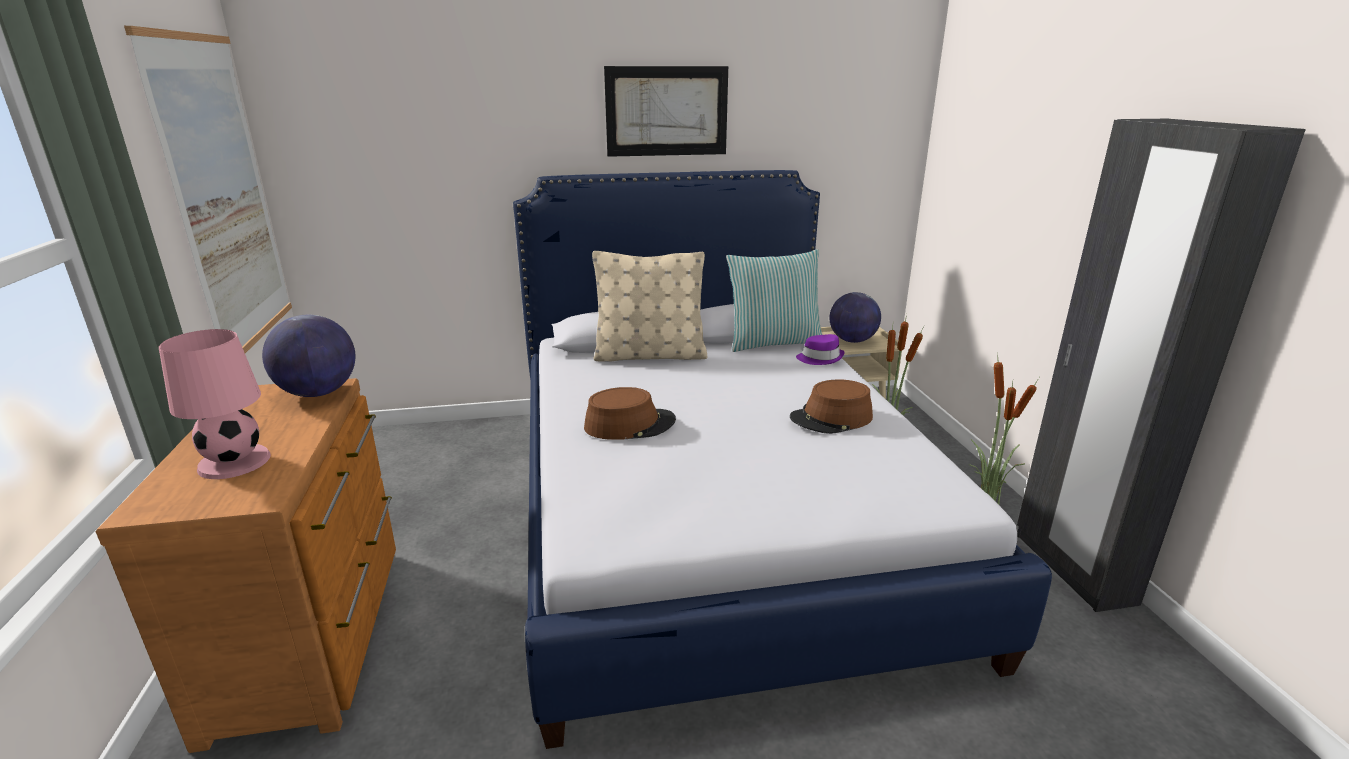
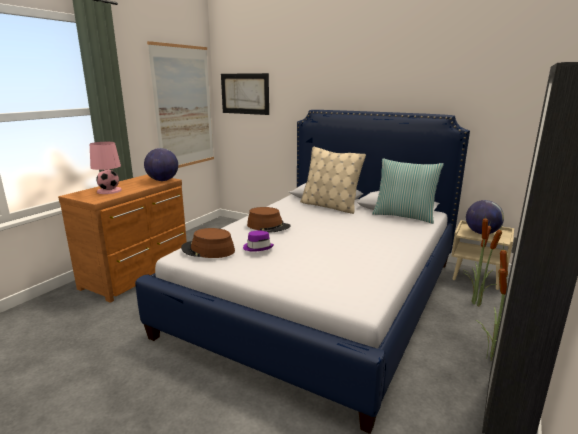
camera: 40 degrees right, 5 degrees down
picture [604,66,728,157] -> picture moved to [221,73,269,115]
brown hat [790,379,873,434] -> brown hat moved to [181,228,235,258]
purple hat [796,334,845,365] -> purple hat moved to [243,230,274,252]

